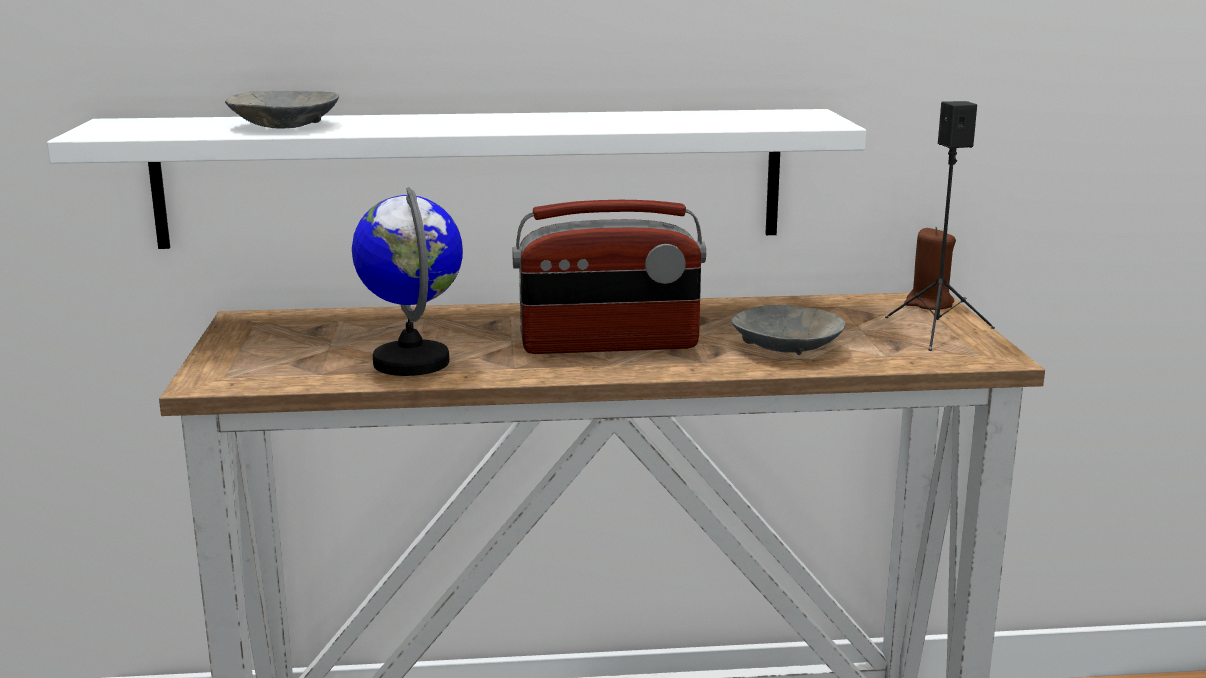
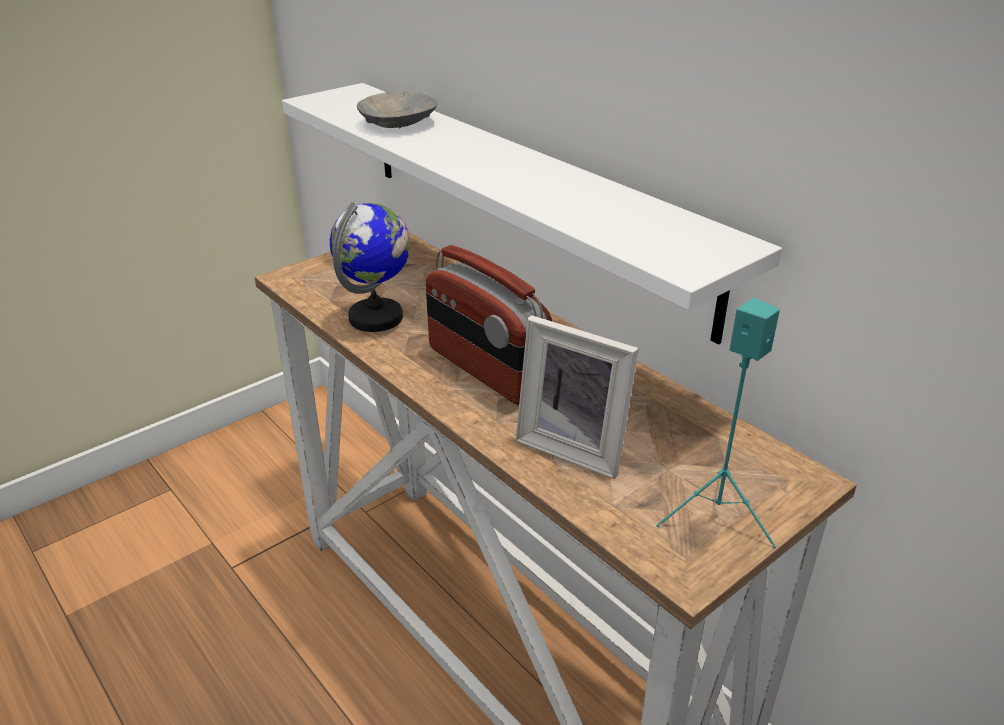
camera: 55 degrees right, 15 degrees up
grey bowl [732,305,846,355] -> picture frame [515,315,639,479]
black speaker [885,101,995,351] -> turquoise speaker [656,297,780,548]
brown candle [904,227,956,310] -> none

